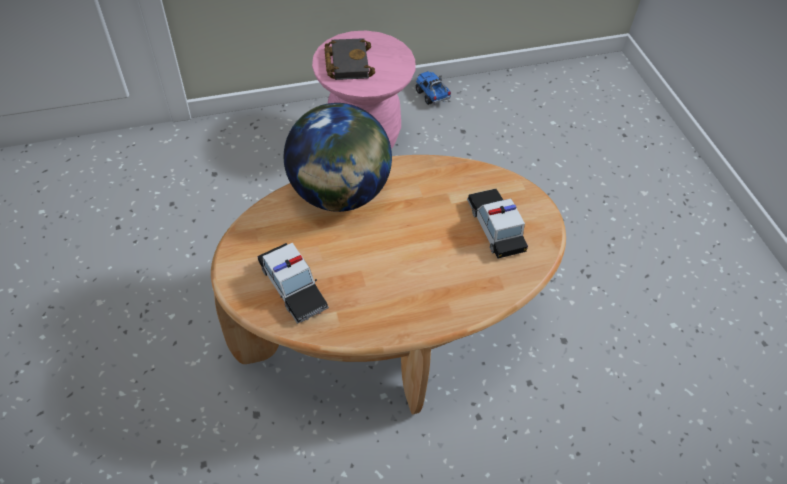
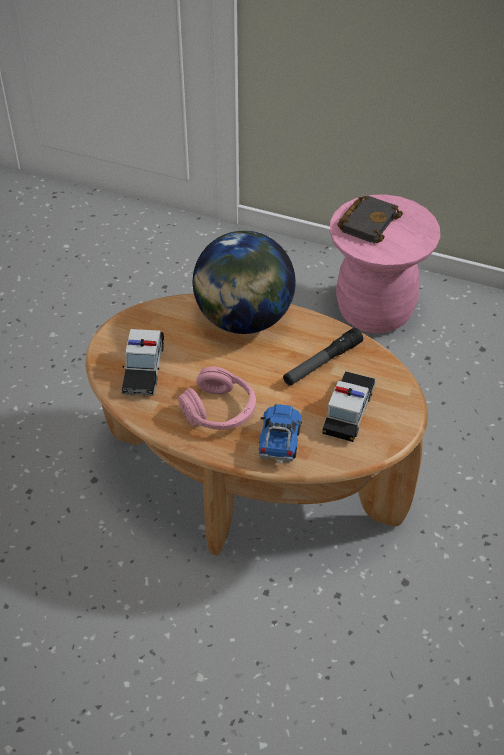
camera: 40 degrees right, 5 degrees down
toy truck [416,71,451,105] -> toy truck moved to [259,404,302,463]
none -> pink headphones [178,366,256,430]
none -> flashlight [283,328,363,386]

